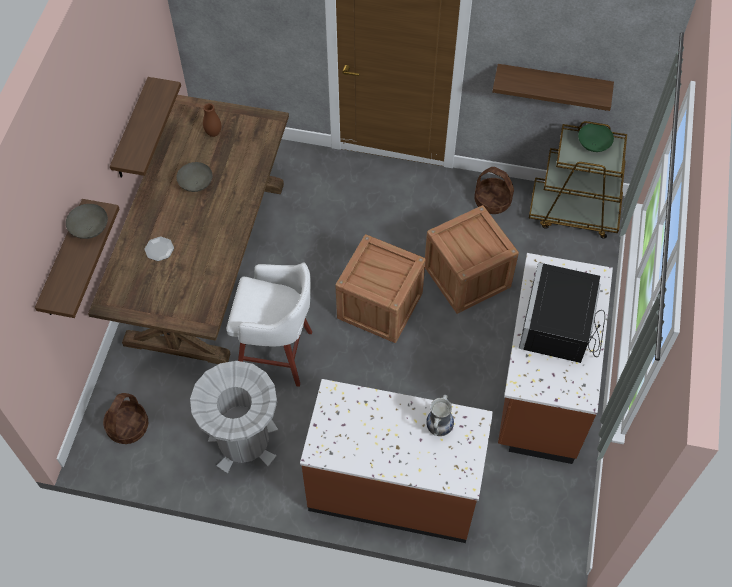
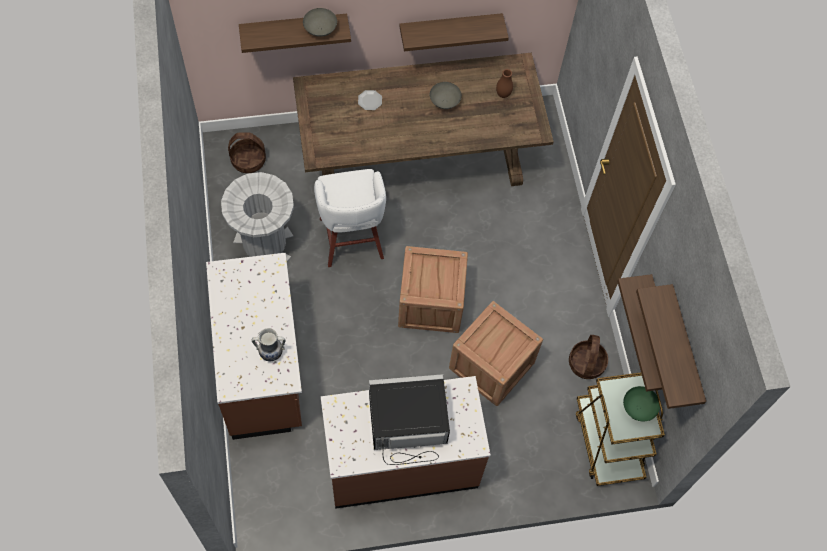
camera: 65 degrees right, 5 degrees up
none -> shelf [636,284,706,409]

